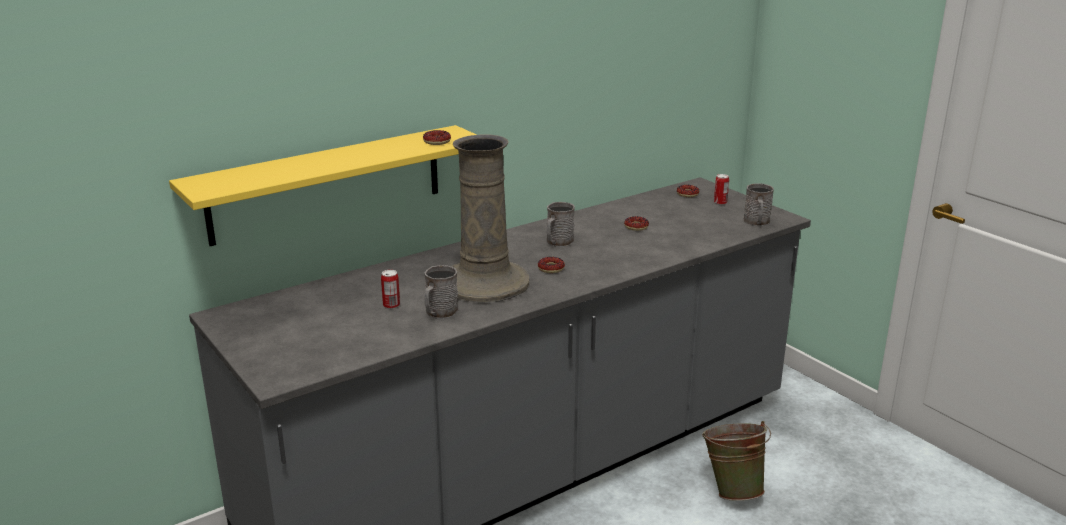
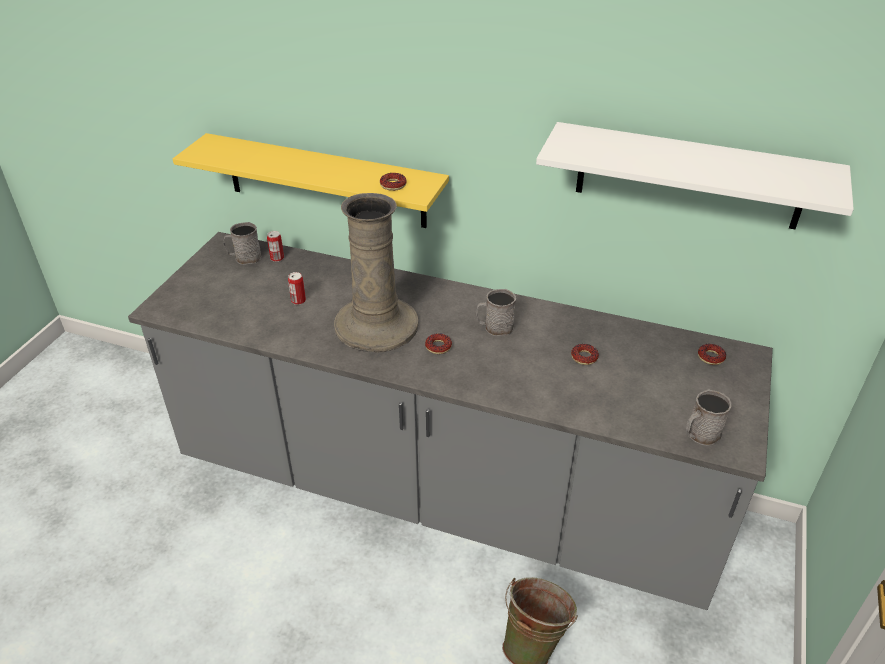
camera: 55 degrees right, 15 degrees up
grey mug [424,265,458,319] -> grey mug moved to [224,222,261,265]
can [714,174,729,205] -> can moved to [267,231,284,262]
none -> white shelf [536,122,854,229]

